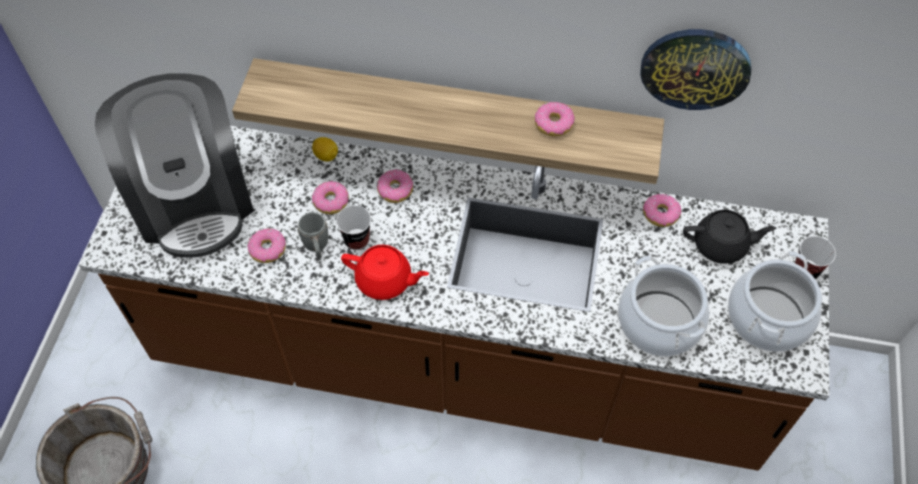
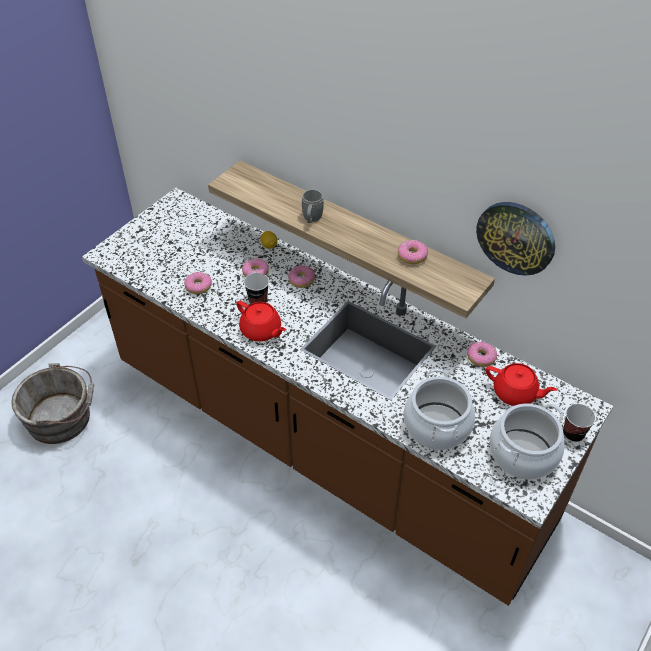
camera: 25 degrees right, 10 degrees down
coffee machine [95,73,254,258] -> none
grey mug [298,212,328,258] -> grey mug moved to [302,189,324,223]
black teapot [683,210,776,264] -> red teapot [486,363,558,406]

